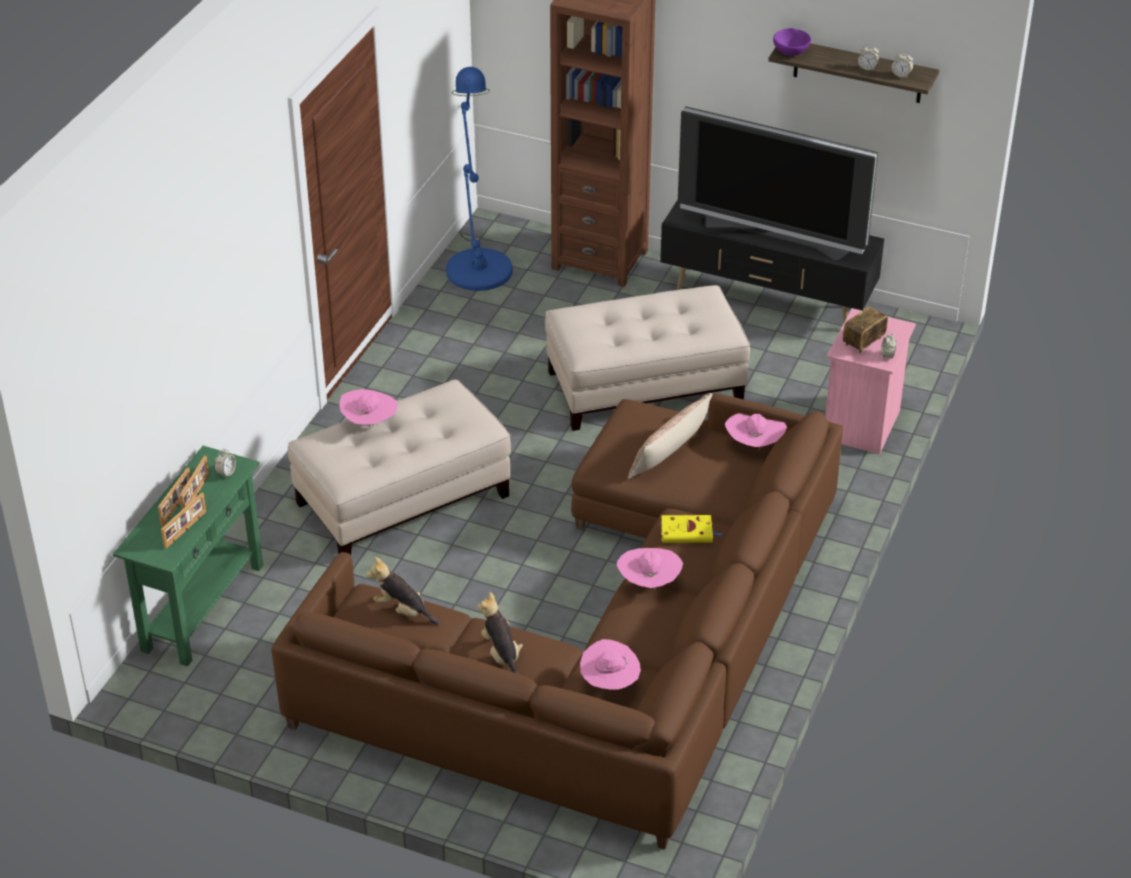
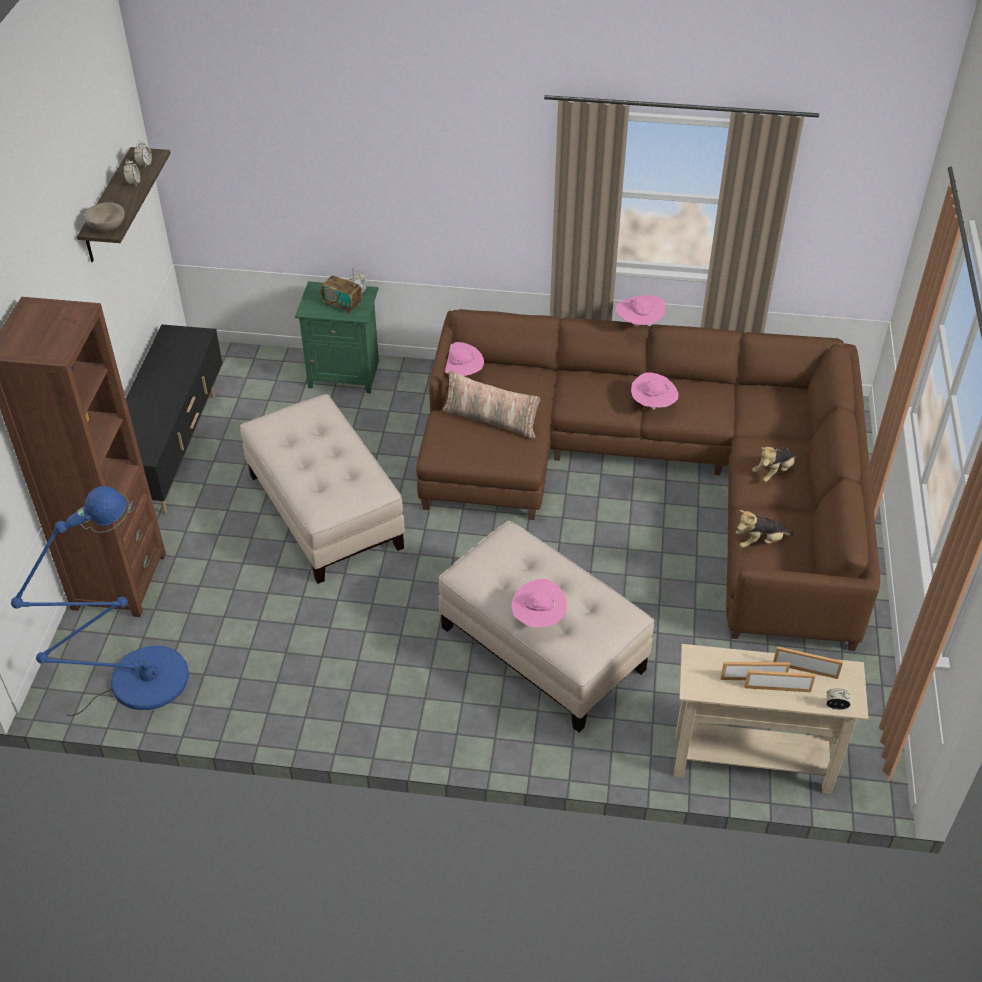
camera: 105 degrees left, 5 degrees up
green console table [113,446,263,667] -> beige console table [674,644,869,794]
alarm clock [214,448,236,478] -> alarm clock moved to [827,688,851,709]
plush toy [366,557,440,625] -> plush toy turned 60 degrees clockwise [736,510,794,548]
pink hat [580,639,641,690] -> pink hat moved to [616,295,666,326]
yellow book [661,515,722,543] -> none
television [678,107,878,261] -> none
purple bowl [773,28,811,56] -> beige bowl [84,202,125,232]
pink nightstand [825,308,916,454] -> green nightstand [295,281,379,394]

